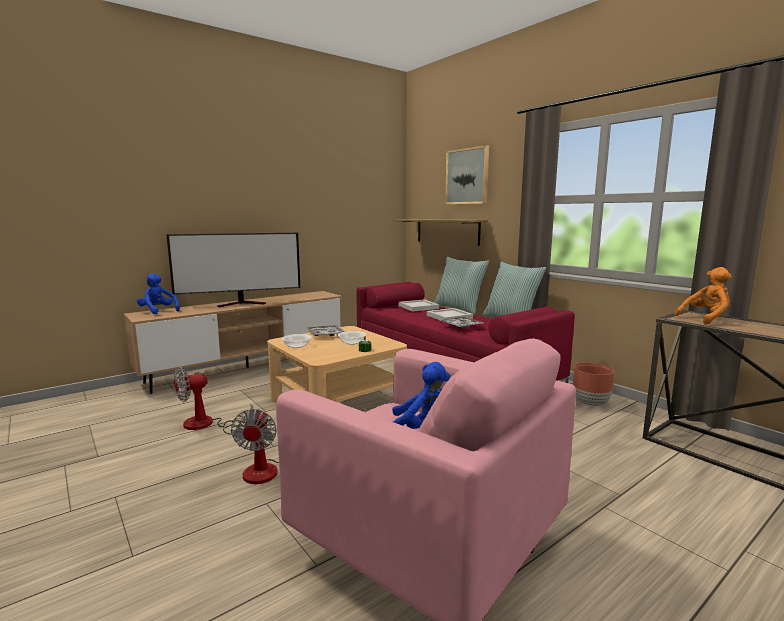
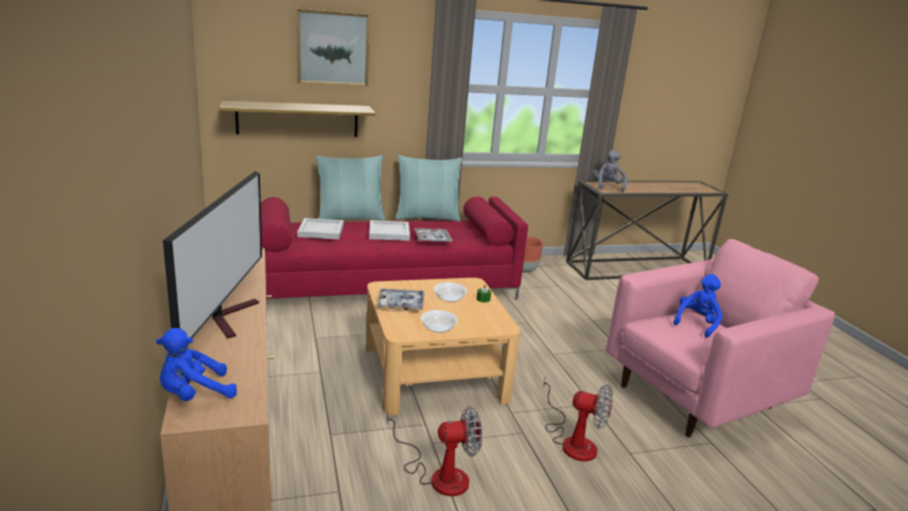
camera: 70 degrees left, 10 degrees up
fan [174,367,253,435] -> fan turned 90 degrees counterclockwise [387,406,483,496]
orange plush toy [675,267,732,325] -> grey plush toy [593,150,627,192]

